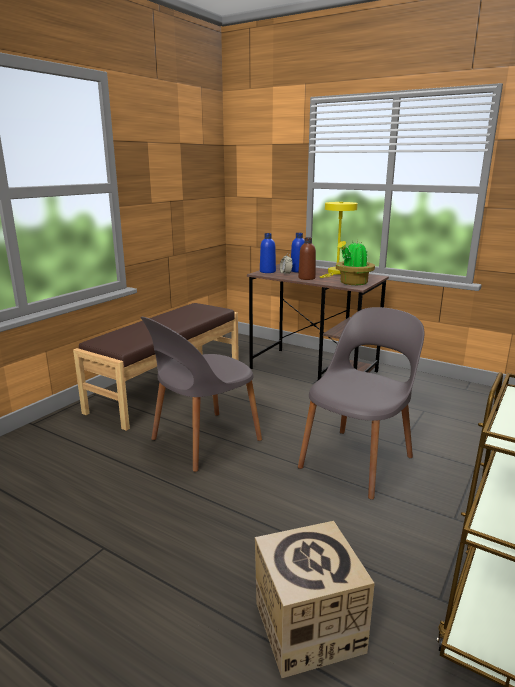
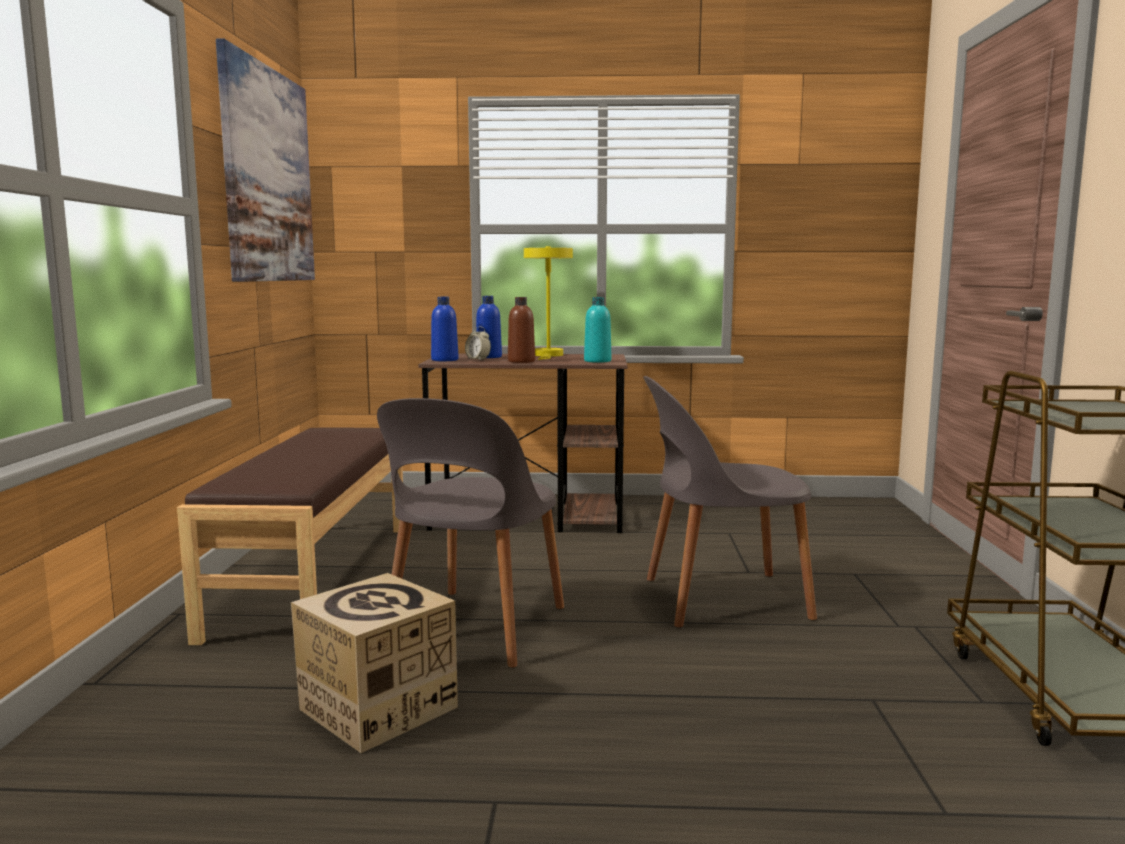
camera: 30 degrees left, 10 degrees down
cardboard box [255,521,375,678] -> cardboard box moved to [291,573,458,753]
grey chair [298,307,425,500] -> grey chair turned 105 degrees counterclockwise [643,376,817,628]
potted plant [336,241,375,285] -> turquoise bottle [584,297,611,363]
none -> picture [216,39,315,282]

